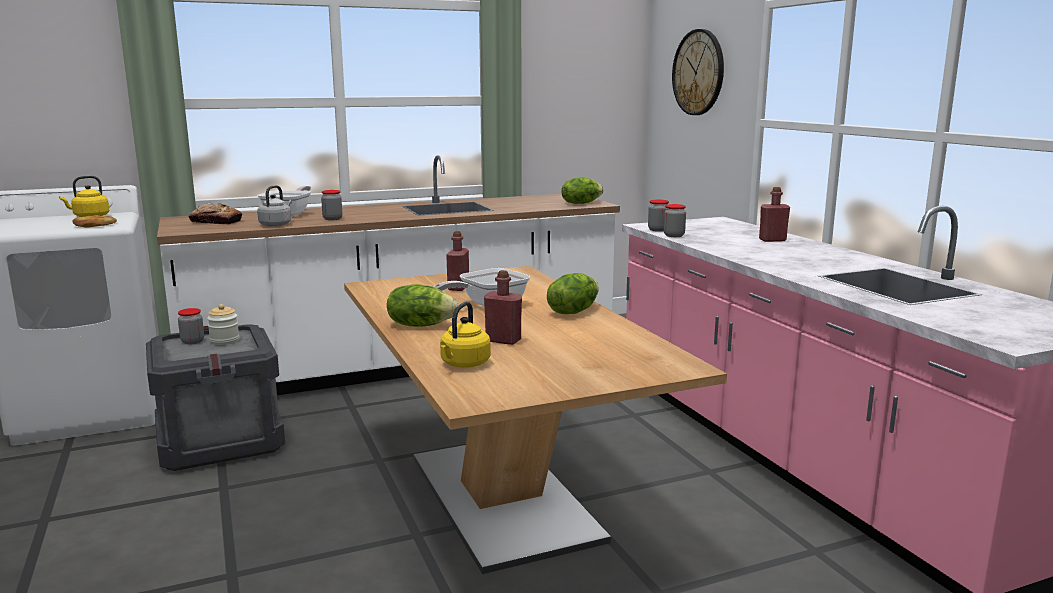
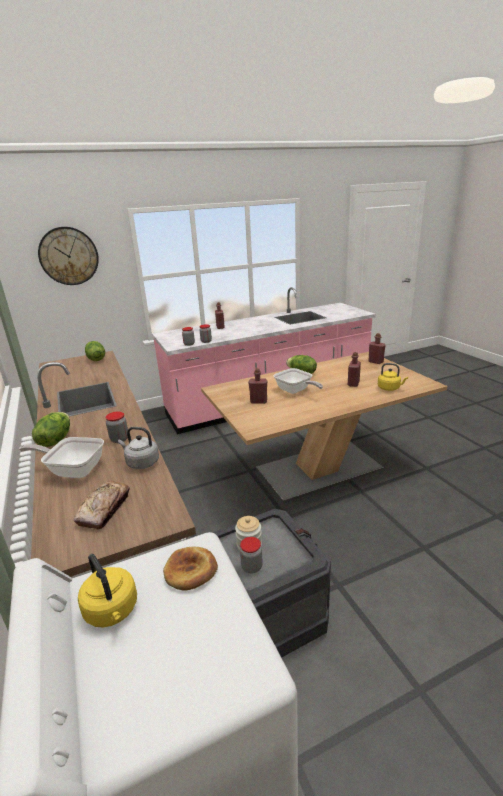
camera: 90 degrees left, 10 degrees up
lettuce [387,284,458,327] -> lettuce moved to [32,412,70,447]
none -> red bottle [368,333,386,364]

